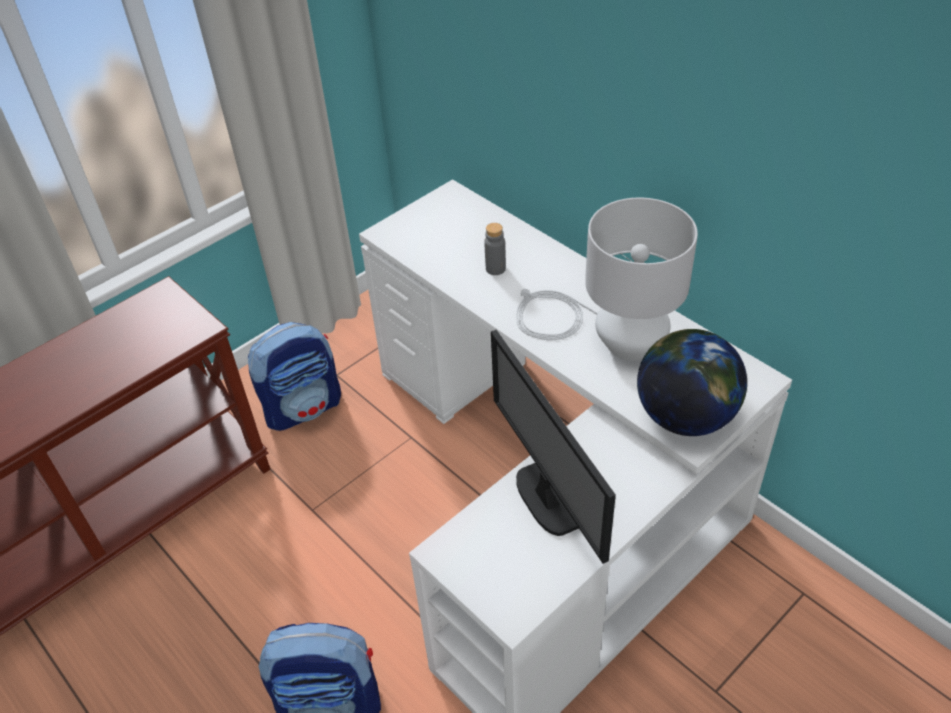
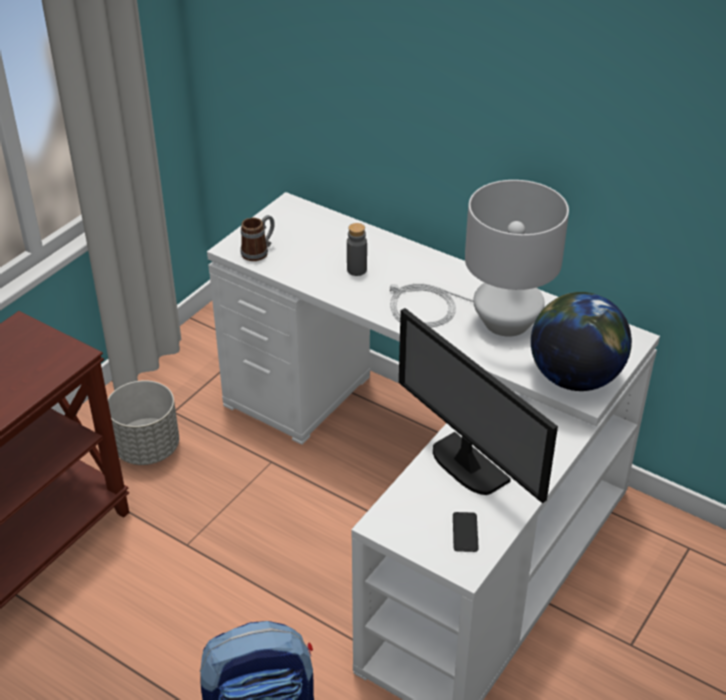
camera: 15 degrees left, 5 degrees down
backpack [248,322,341,431] -> grey planter [108,380,179,465]
none -> mug [241,215,275,261]
none -> phone [453,512,479,552]

